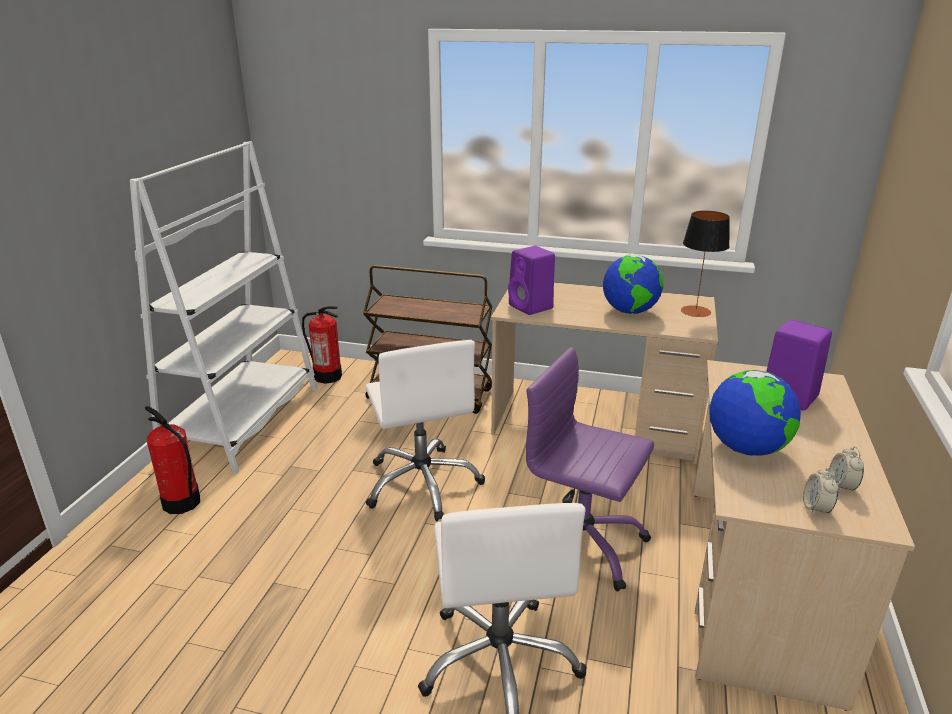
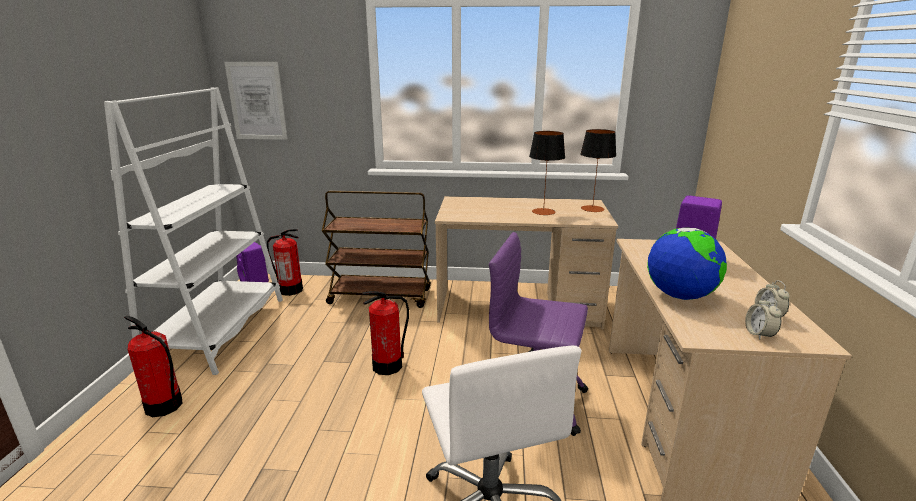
camera: 10 degrees left, 5 degrees down
white office chair [366,340,485,521] -> fire extinguisher [362,291,409,375]
purple speaker [508,246,555,315] -> purple speaker moved to [236,242,269,282]
globe [603,255,663,314] -> table lamp [529,131,565,215]
none -> picture [224,62,287,140]

